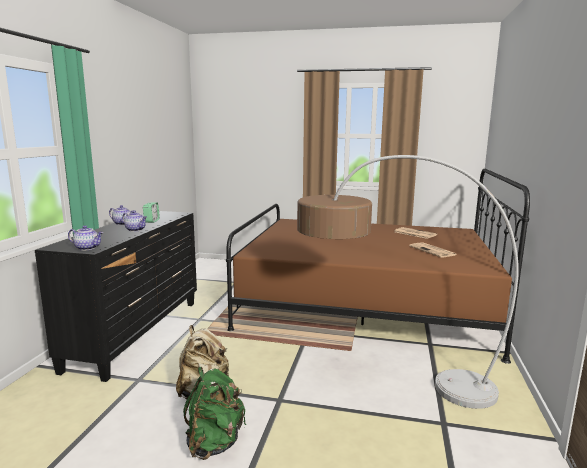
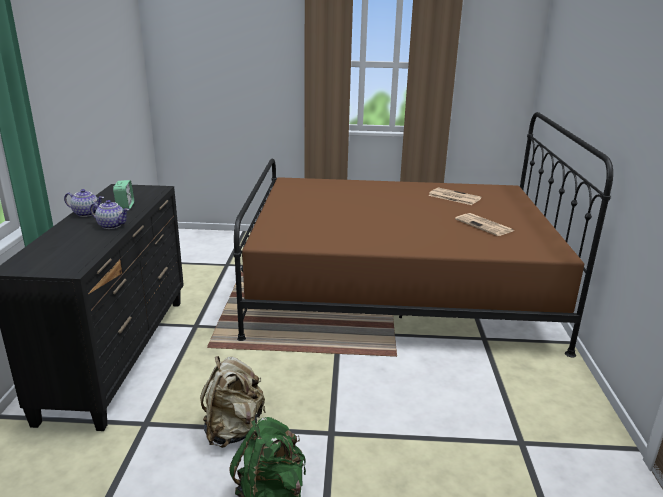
camera: 10 degrees left, 10 degrees up
teapot [68,225,103,250] -> none
floor lamp [297,155,519,409] -> none

